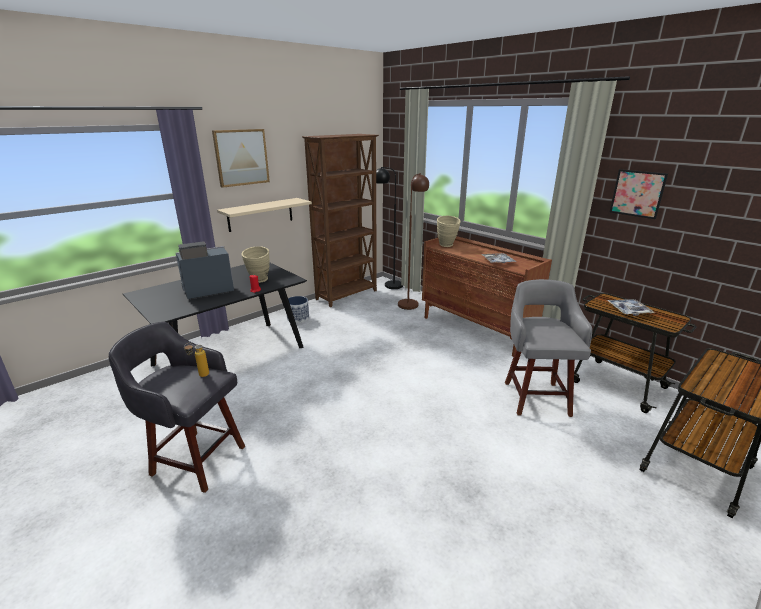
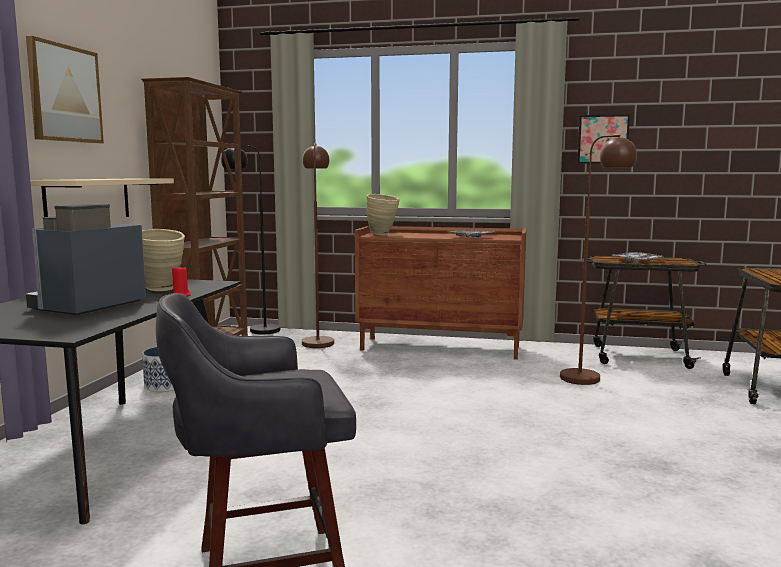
camera: 35 degrees left, 15 degrees down
bottle [184,343,209,377] -> none
grey stool [505,279,592,417] -> brown floor lamp [560,134,637,385]

